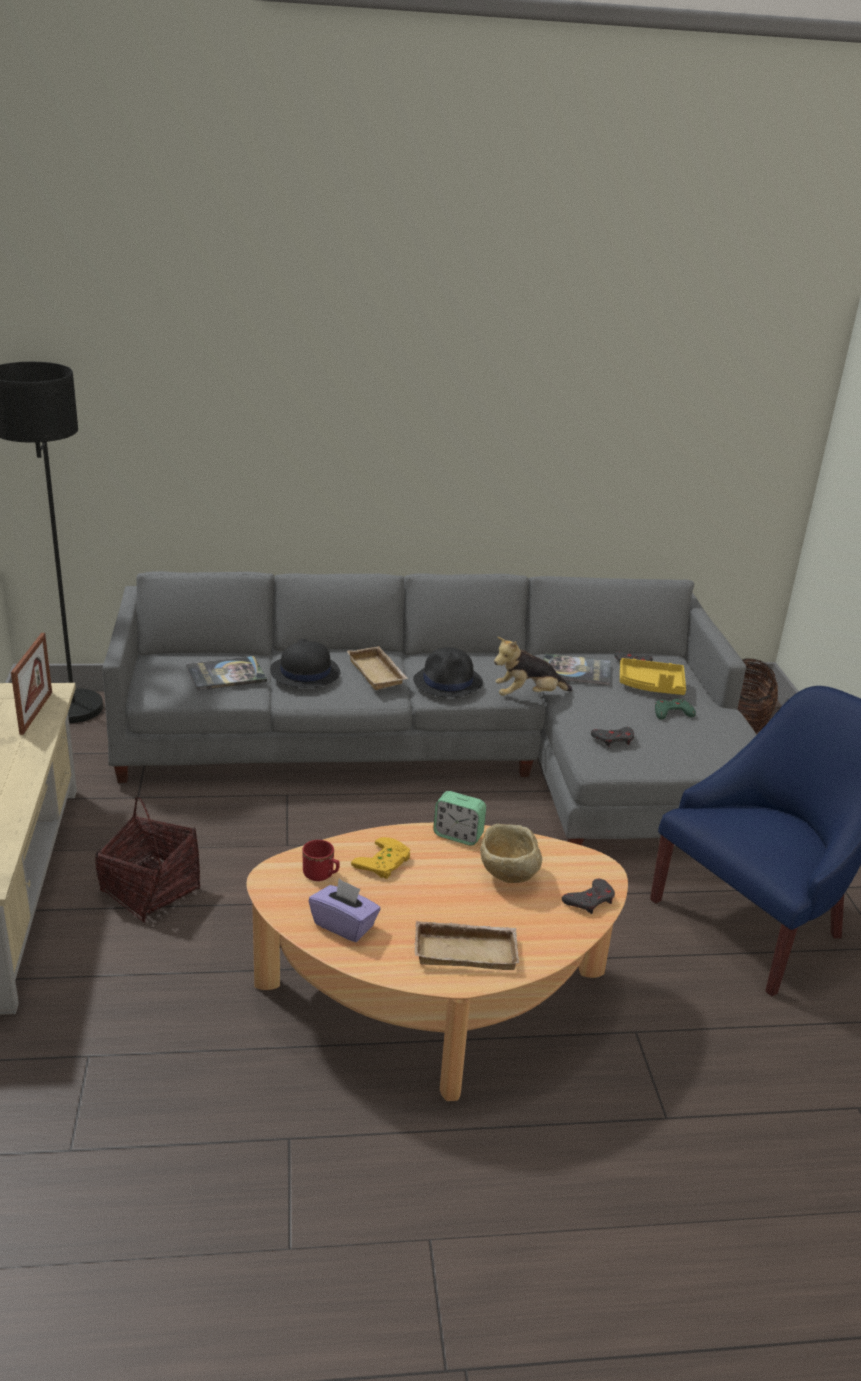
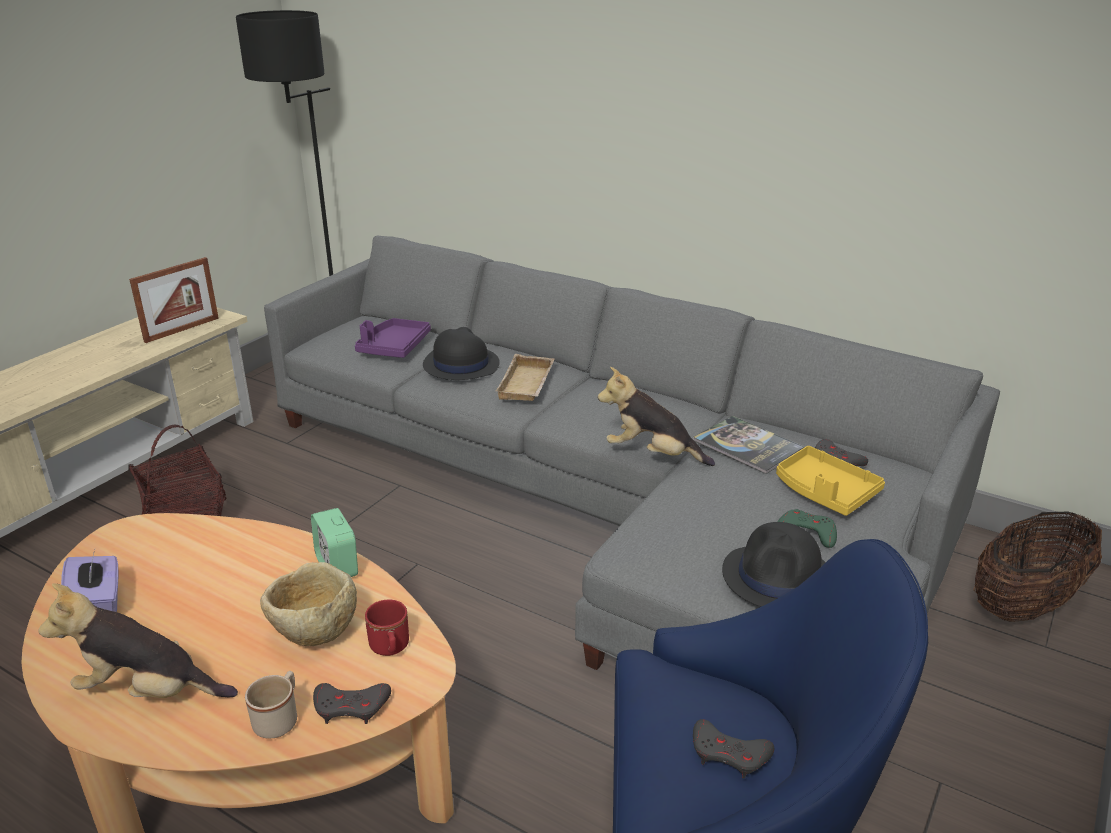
camera: 40 degrees right, 0 degrees up
book [186,656,267,690] -> purple tray [355,318,431,358]
red mug [302,840,340,881] -> red mug moved to [365,599,409,656]
yellow game controller [351,837,410,879] -> none
black hat [413,647,483,698] -> black hat moved to [722,522,826,607]
beige tray [414,921,519,970] -> plush toy [38,583,238,698]
grey game controller [591,727,634,747] -> grey game controller moved to [693,719,774,779]
none -> beige mug [245,671,297,738]

